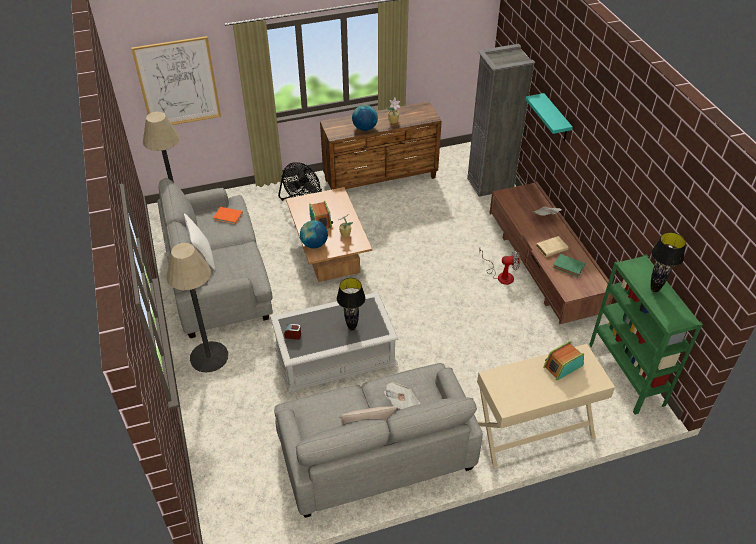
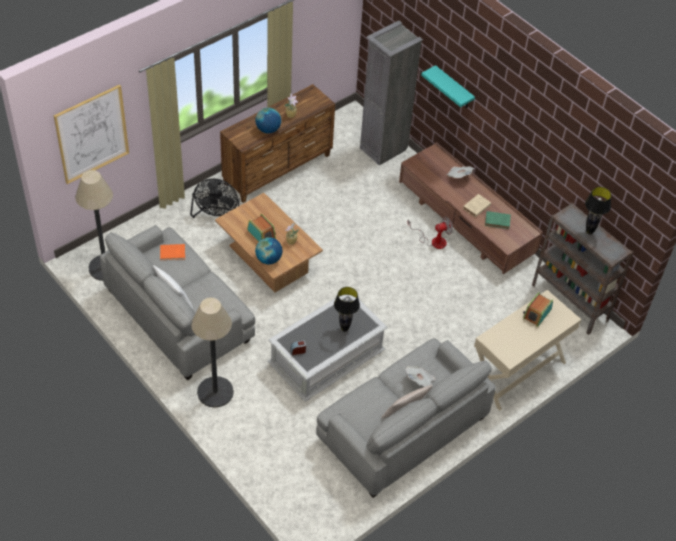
camera: 25 degrees left, 5 degrees up
green bookcase [589,254,703,415] -> grey bookcase [532,202,634,335]

